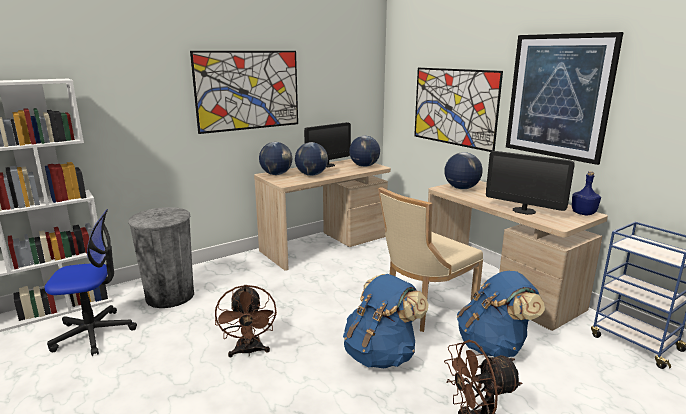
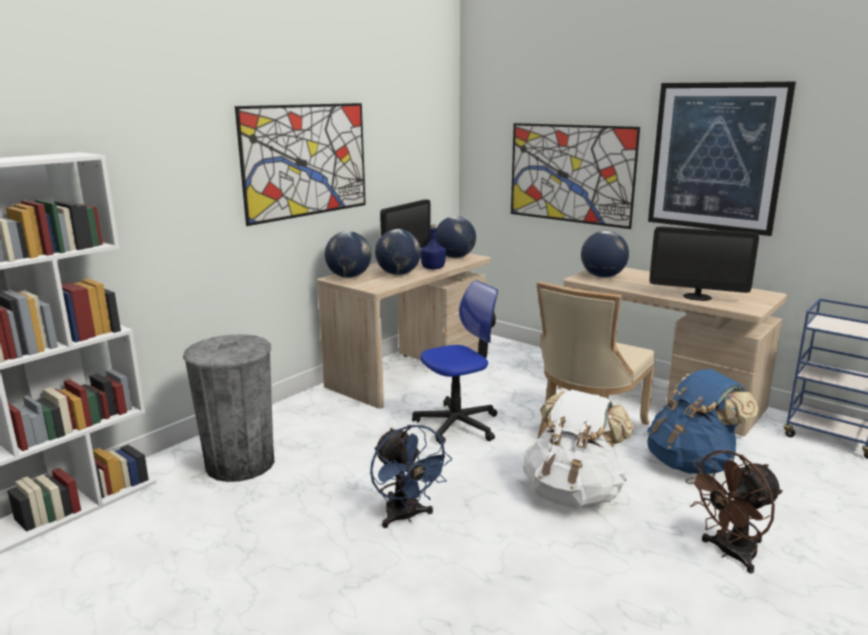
camera: 15 degrees left, 0 degrees up
office chair [45,209,137,356] -> office chair moved to [412,280,498,445]
brown fan [215,285,277,357] -> blue fan [370,425,452,528]
blue backpack [343,274,429,368] -> white backpack [523,390,634,509]
blue bottle [572,171,601,215] -> blue bottle moved to [421,224,446,270]

